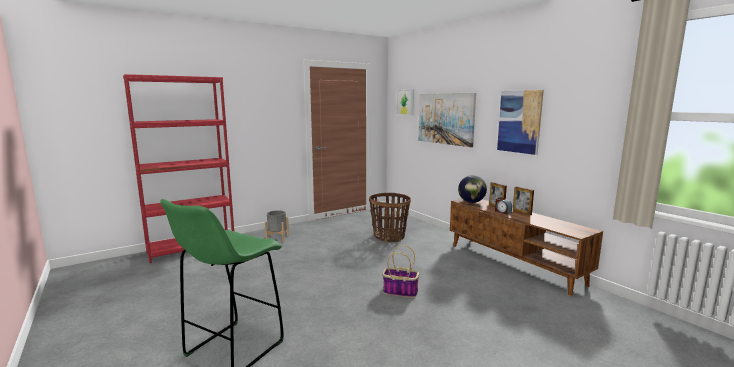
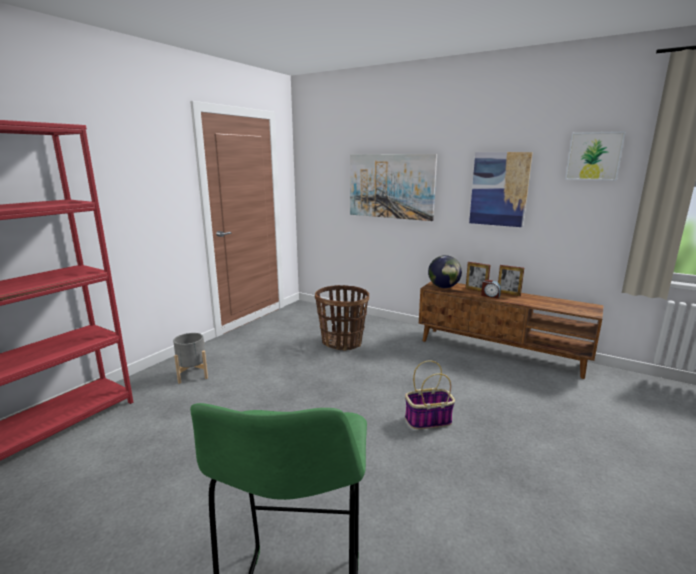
camera: 25 degrees left, 5 degrees up
picture [396,89,414,116] -> picture moved to [565,131,626,181]

